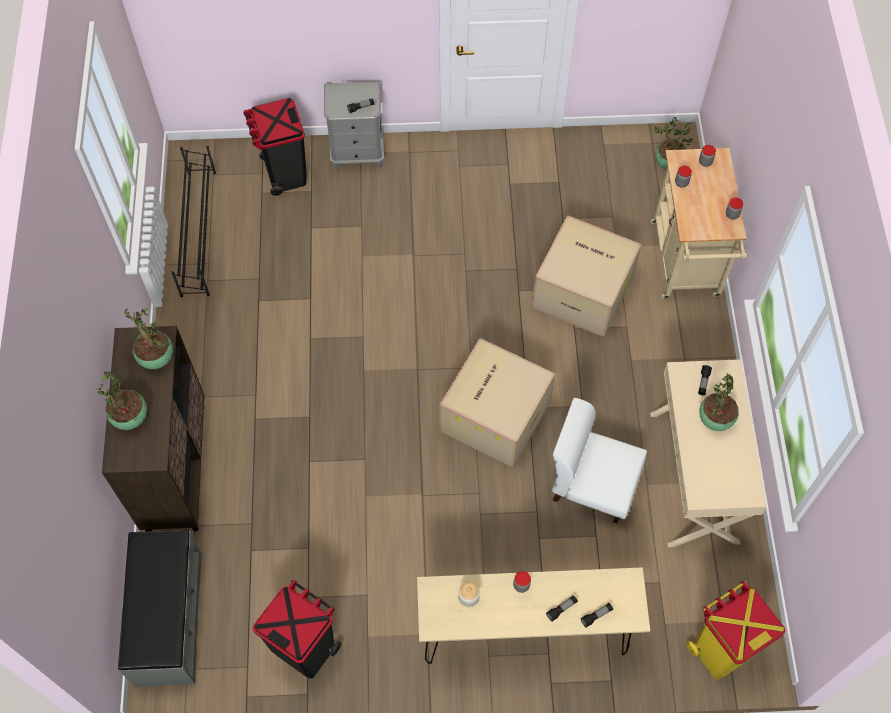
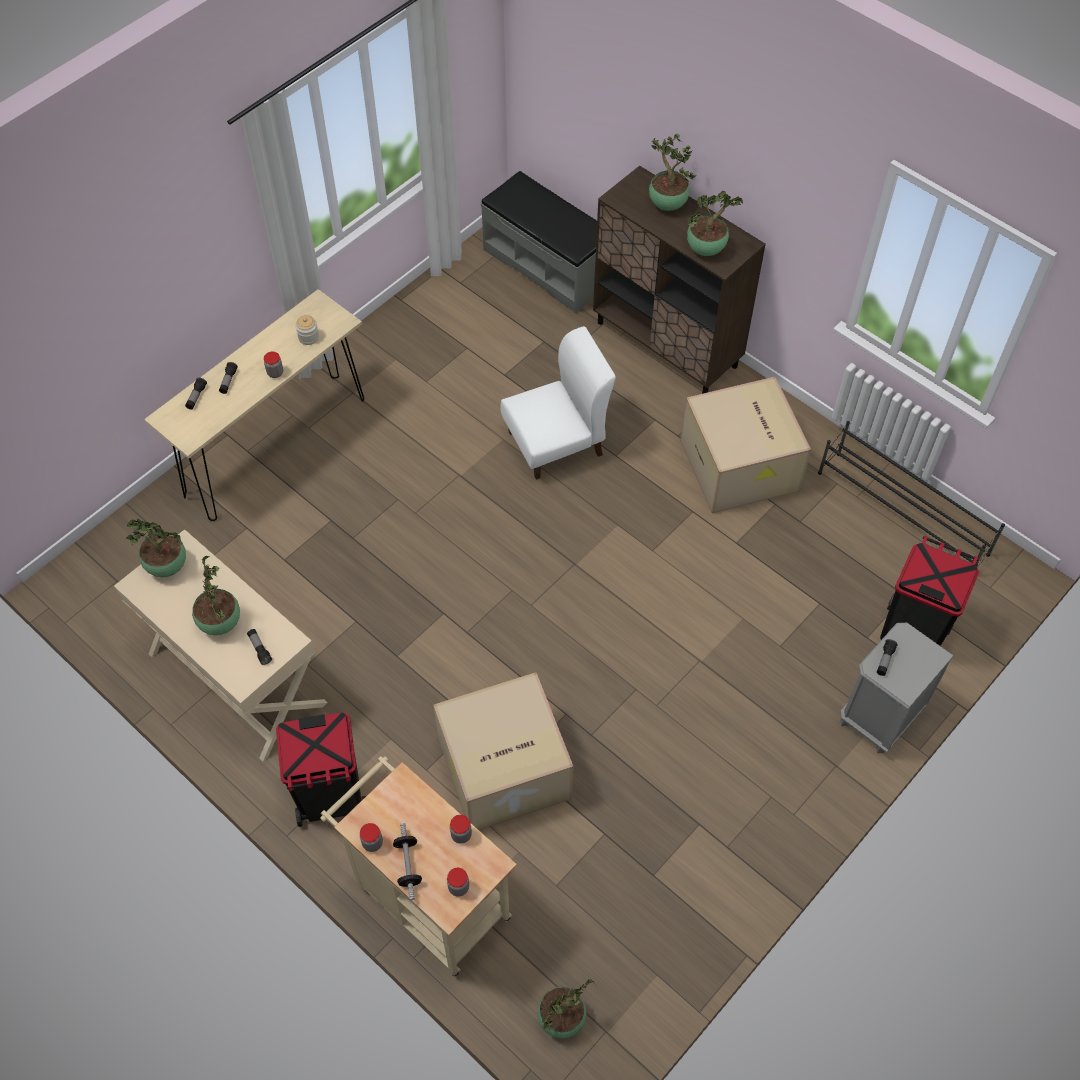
camera: 135 degrees right, 5 degrees down
black trash can [253,580,342,679] -> black trash can moved to [276,712,366,827]
cardboard box [439,338,555,468] -> cardboard box moved to [680,377,811,513]
white chair [552,398,647,523] -> white chair moved to [500,326,616,480]
yellow trash can [687,581,786,679] -> none
none -> potted plant [126,519,186,577]
none -> dumbbell [393,823,422,900]

